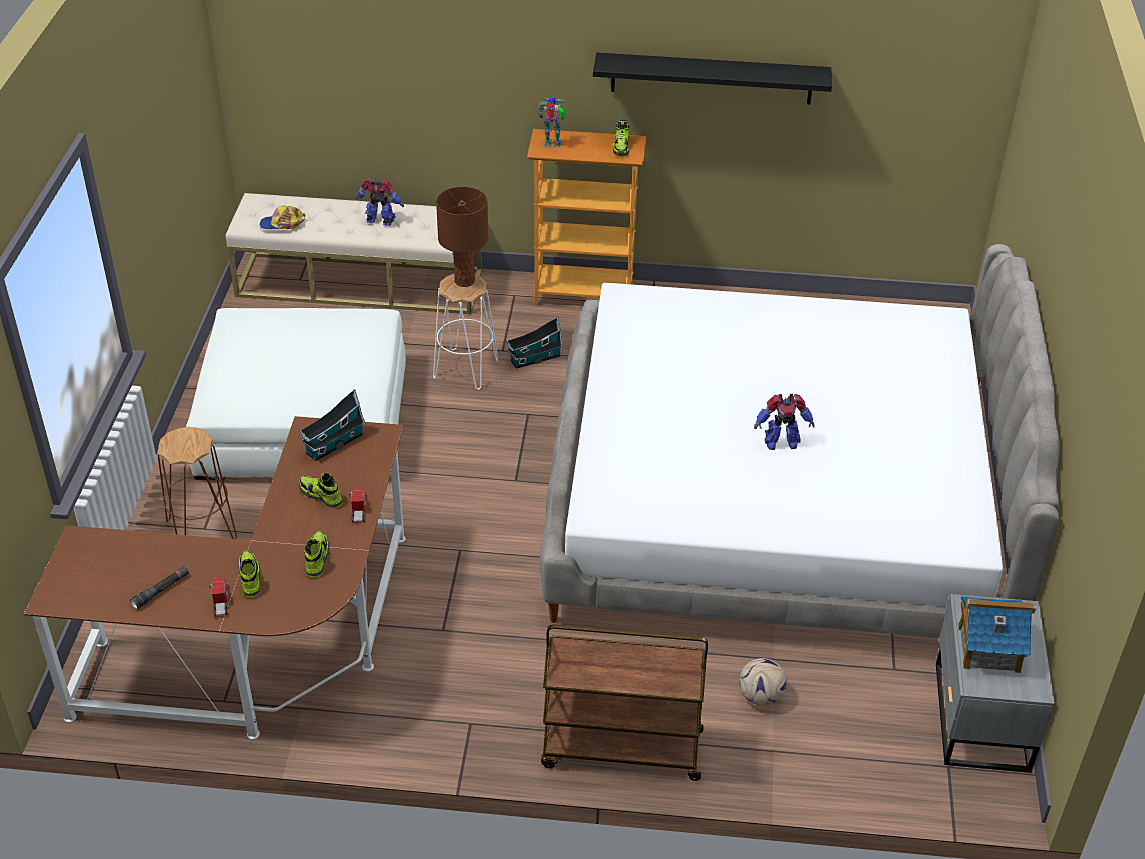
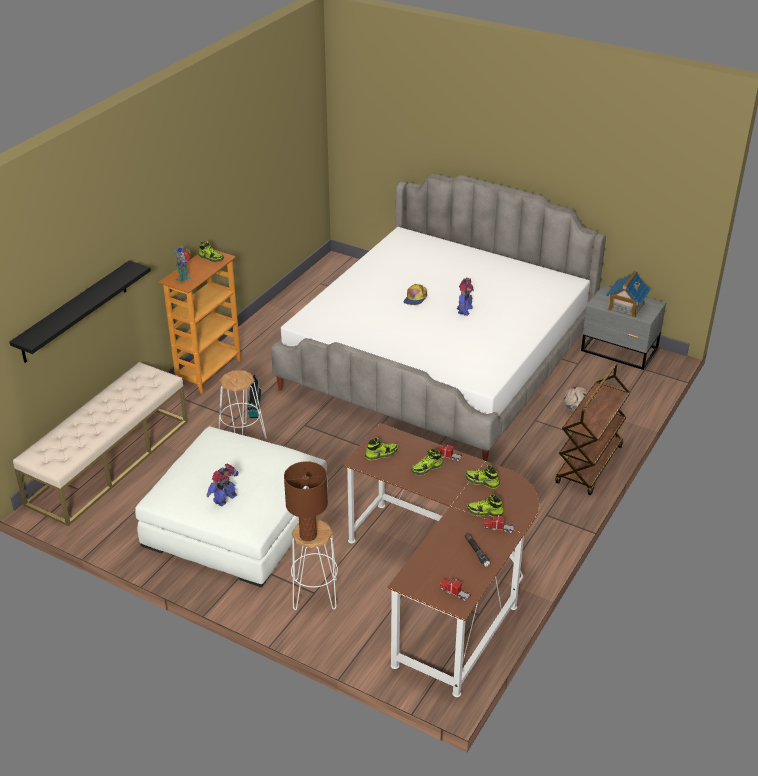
camera: 65 degrees left, 5 degrees down
brown stool [157,427,237,539] -> white stool [291,519,338,610]
cap [260,205,305,229] -> cap moved to [403,284,427,305]
toy house [299,389,365,461] -> shoe [365,437,398,460]
toy robot [356,177,404,226] -> toy robot moved to [207,463,239,507]
brown table lamp [436,186,488,287] -> brown table lamp moved to [284,461,328,541]
black shelf [593,53,832,105] -> black shelf moved to [9,261,151,363]
none -> toy truck [440,578,471,601]

